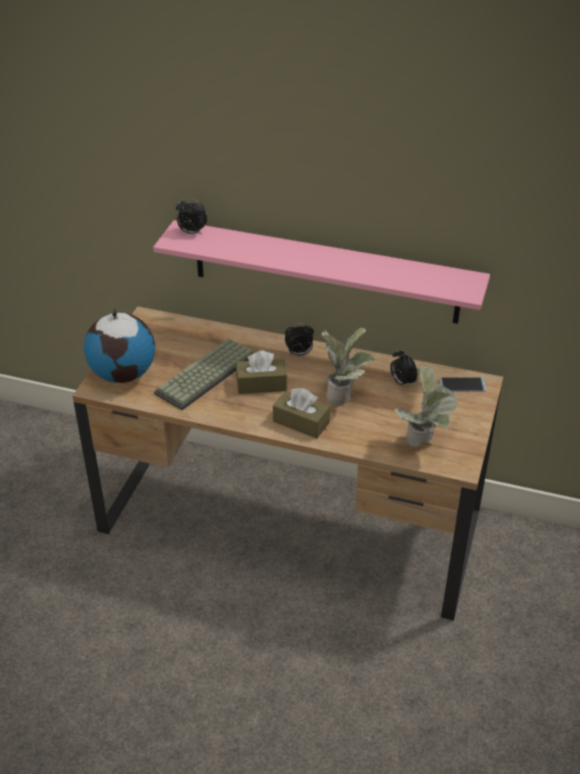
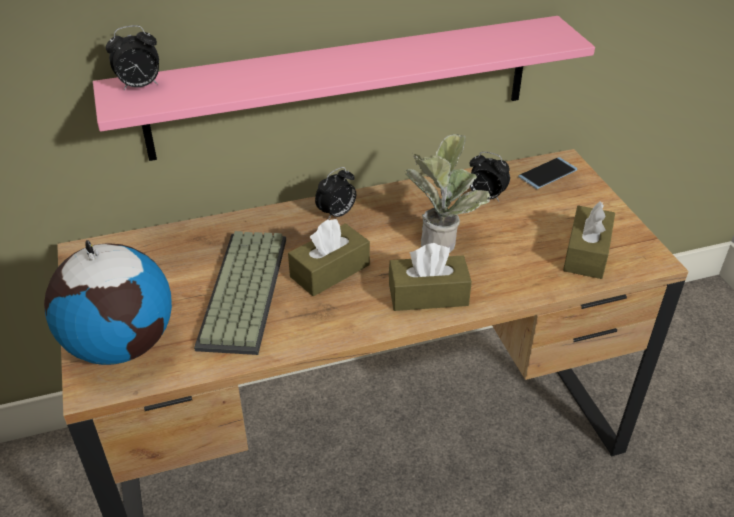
camera: 35 degrees left, 0 degrees up
potted plant [394,365,457,447] -> brown tissue box [563,201,615,279]

